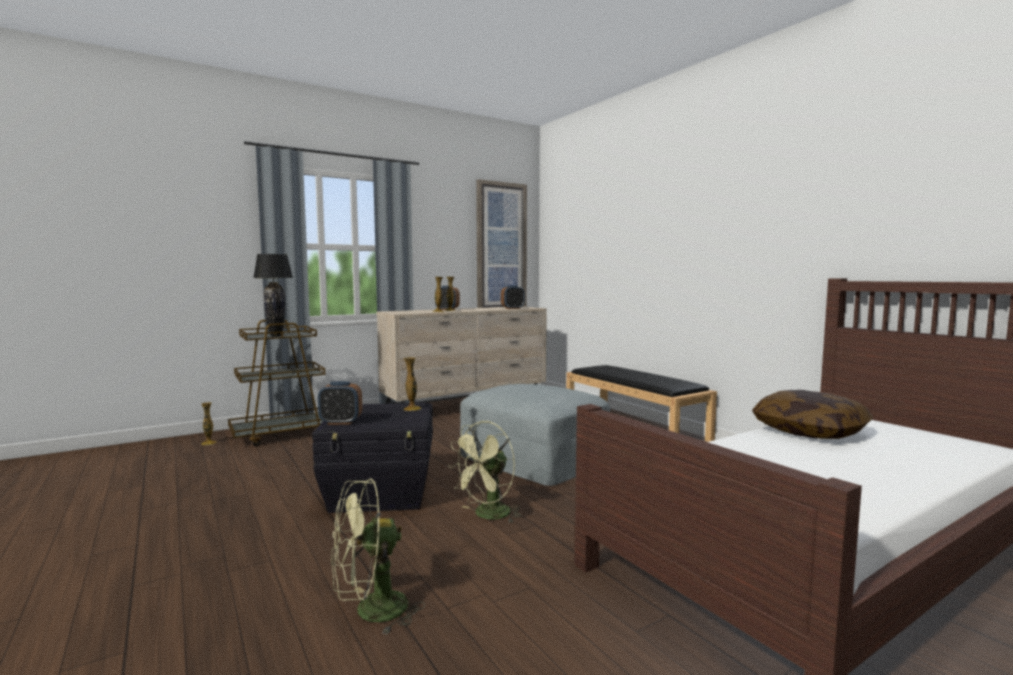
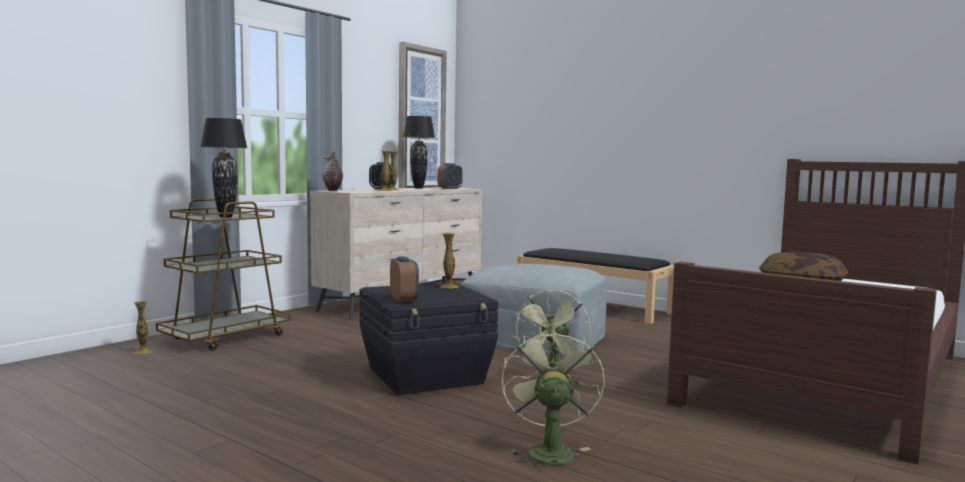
camera: 20 degrees left, 0 degrees up
alarm clock [318,381,362,425] -> alarm clock turned 90 degrees counterclockwise [390,256,419,303]
green fan [331,478,425,635] -> green fan turned 135 degrees clockwise [501,327,605,472]
none -> vase [322,150,343,191]
none -> black table lamp [403,116,435,189]

